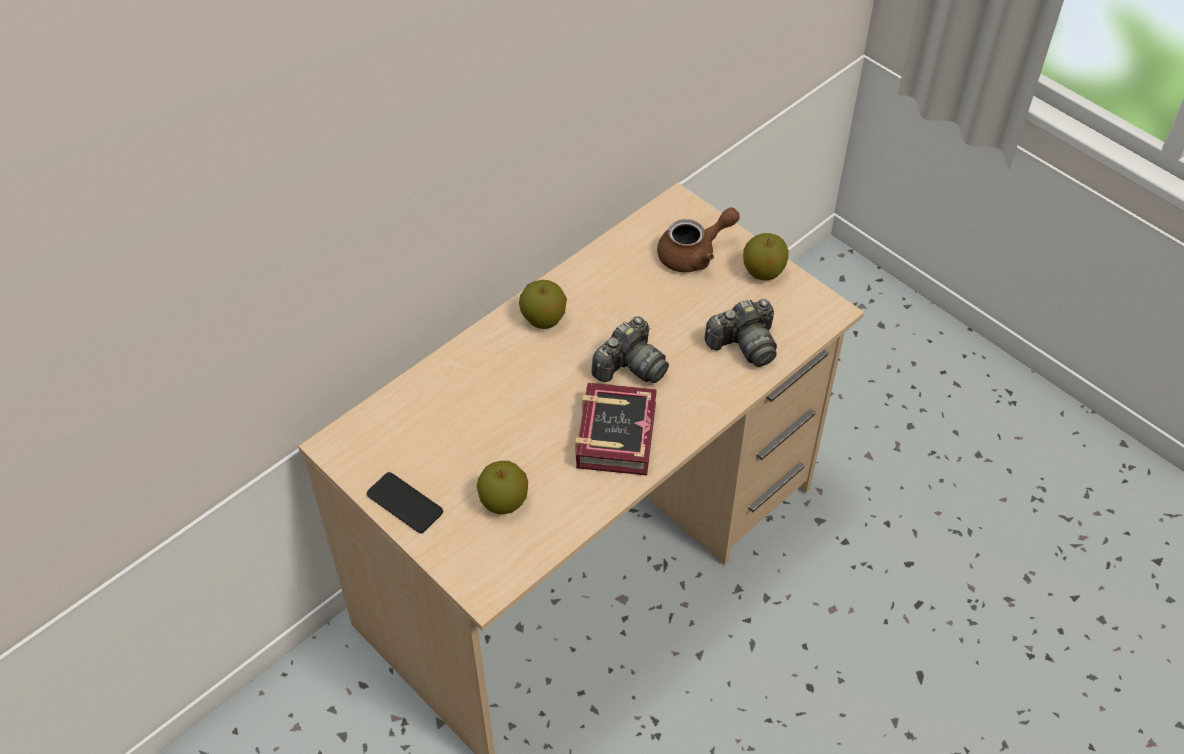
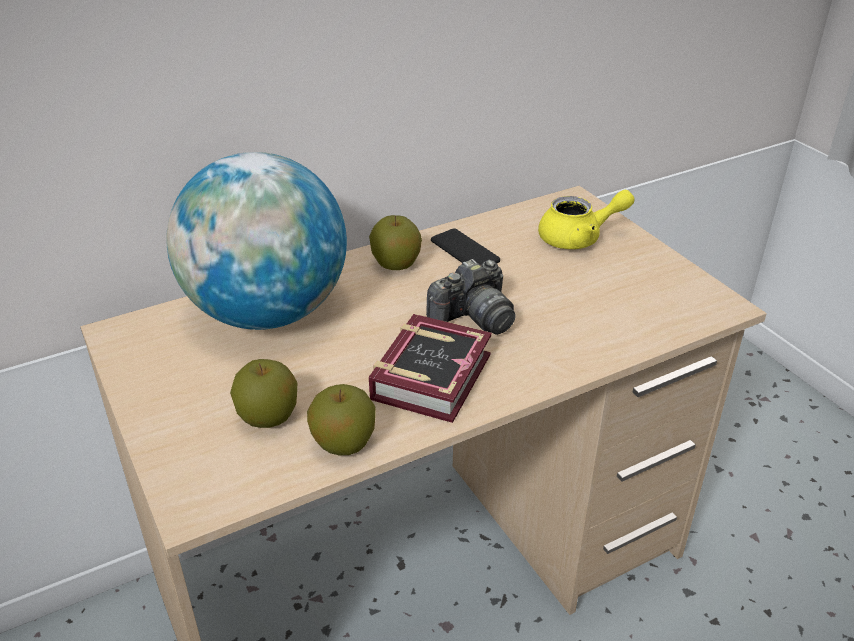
camera: 15 degrees right, 15 degrees down
phone [367,472,443,533] -> phone moved to [431,228,500,265]
brown teapot [657,207,740,272] -> yellow teapot [538,189,635,249]
camera [705,299,777,367] -> none
apple [743,233,789,280] -> apple moved to [307,384,376,456]
none -> globe [166,152,347,330]

